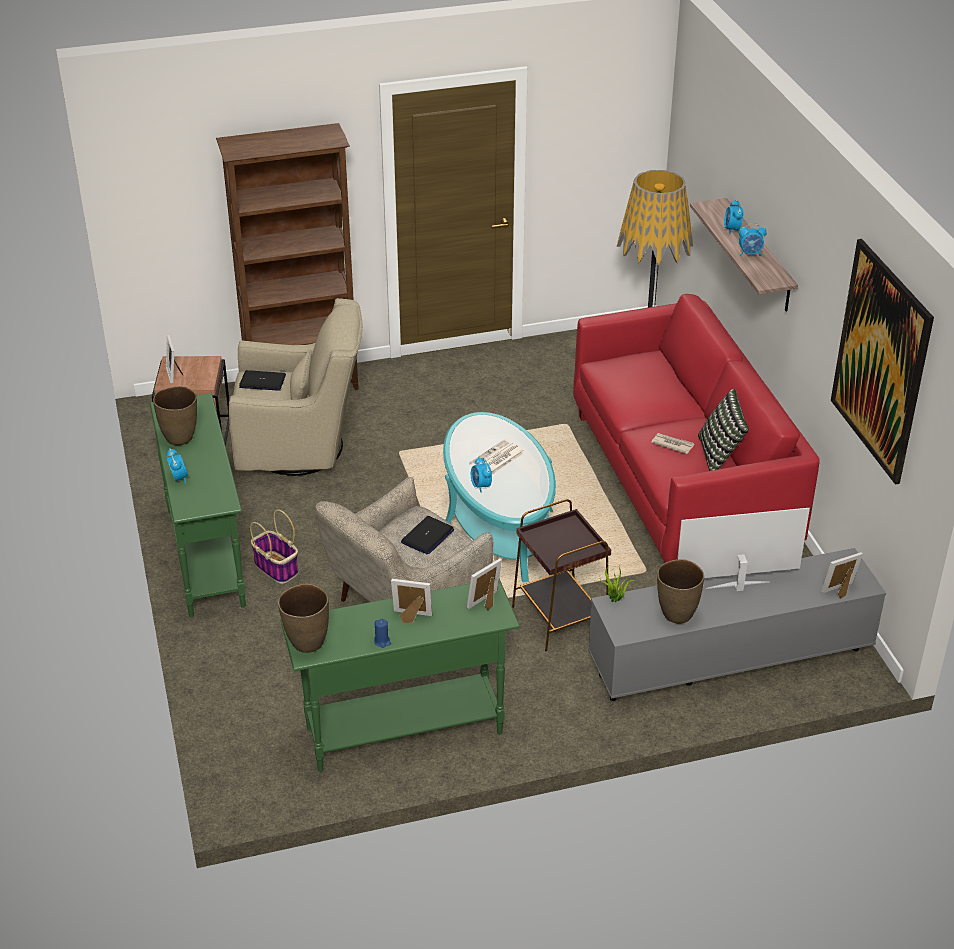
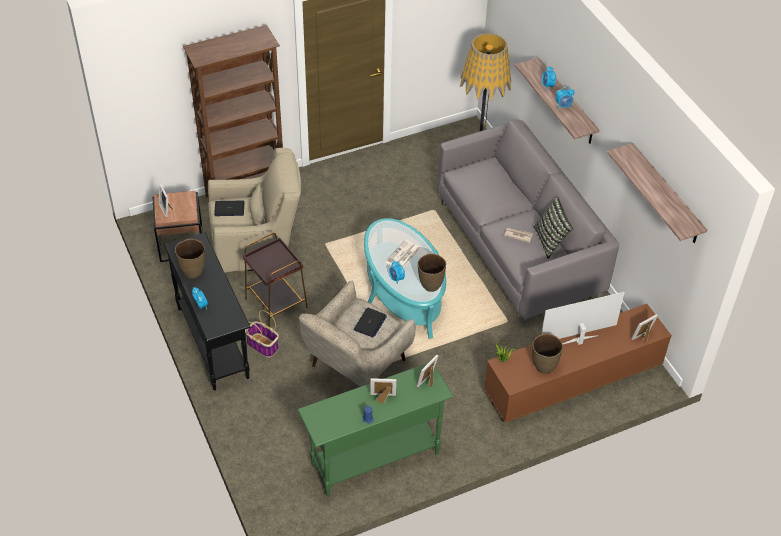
camera: 10 degrees left, 10 degrees up
green console table [149,393,246,617] -> black console table [164,232,250,390]
brown vase [278,584,329,653] -> brown vase moved to [418,253,446,292]
brown side table [512,499,611,651] -> brown side table moved to [242,233,308,327]
red sofa [573,294,820,563] -> grey sofa [437,119,619,324]
grey tv stand [588,548,886,701] -> brown tv stand [484,304,672,423]
picture [831,239,934,485] -> shelf [607,143,707,243]

